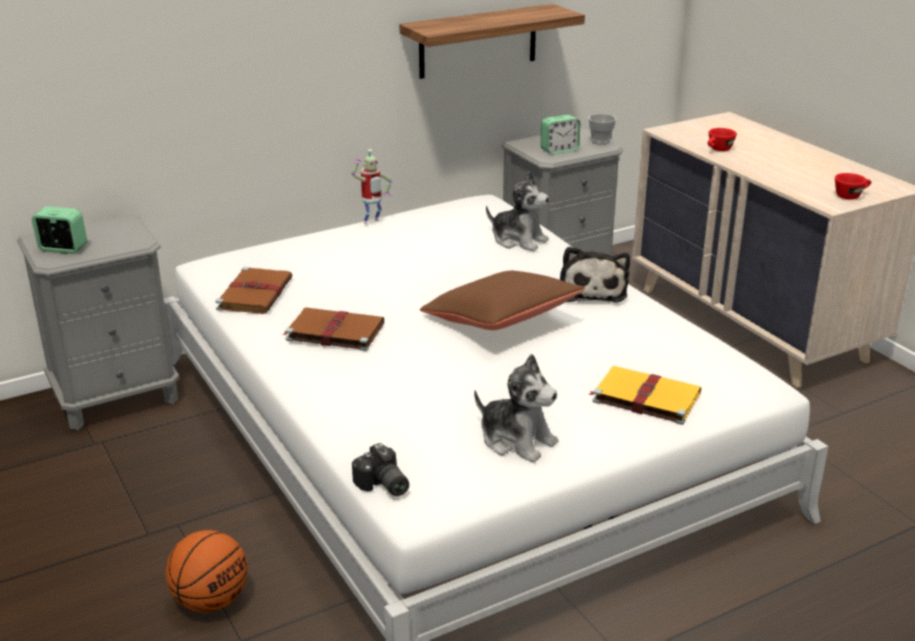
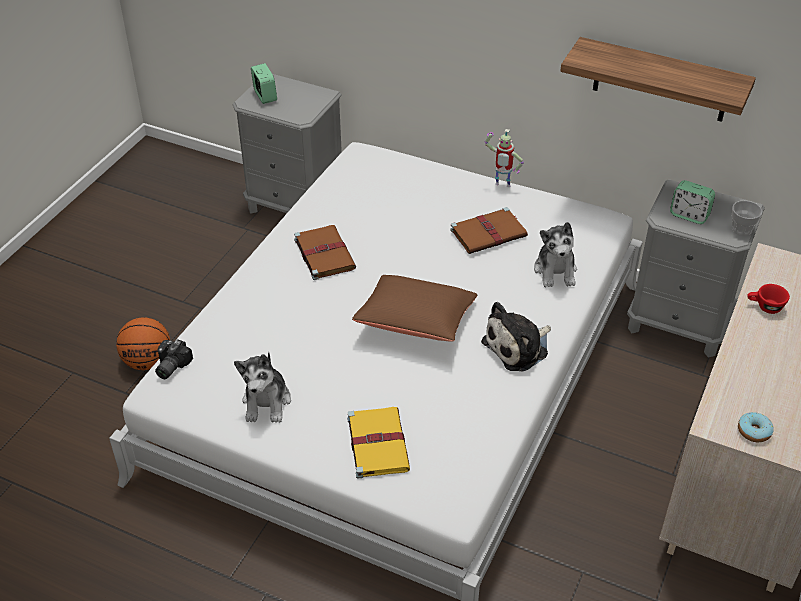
camera: 55 degrees right, 15 degrees up
brown book [216,267,292,314] -> brown book moved to [450,207,528,254]
red cup [835,173,871,199] -> donut [738,412,774,442]

